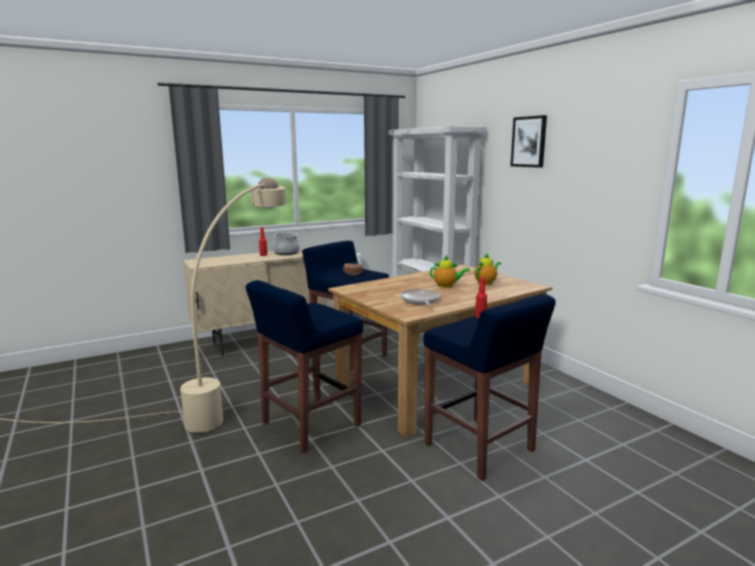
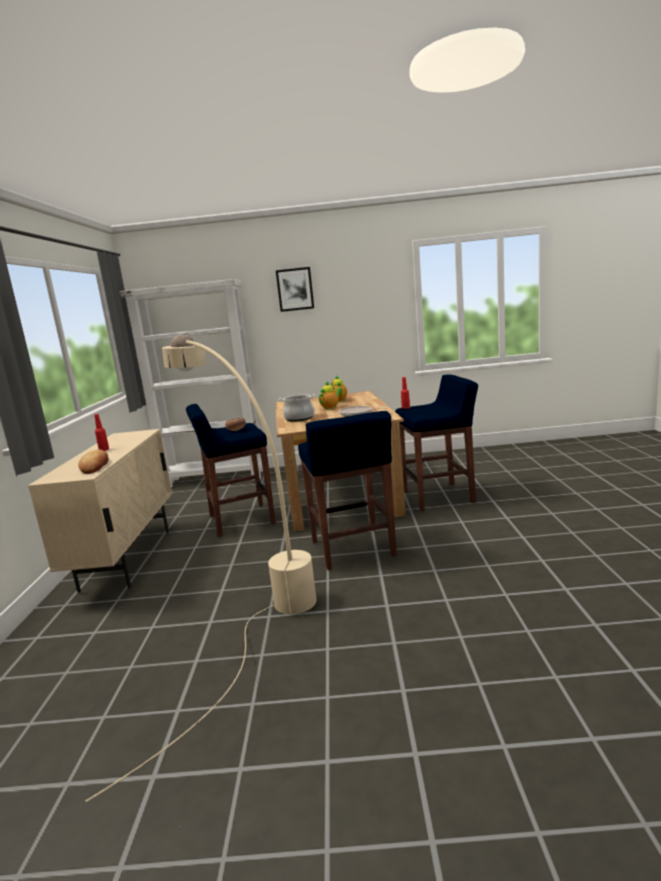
camera: 60 degrees left, 0 degrees up
cooking pot [273,232,300,255] -> cooking pot moved to [279,394,315,422]
none -> bread [78,450,108,474]

